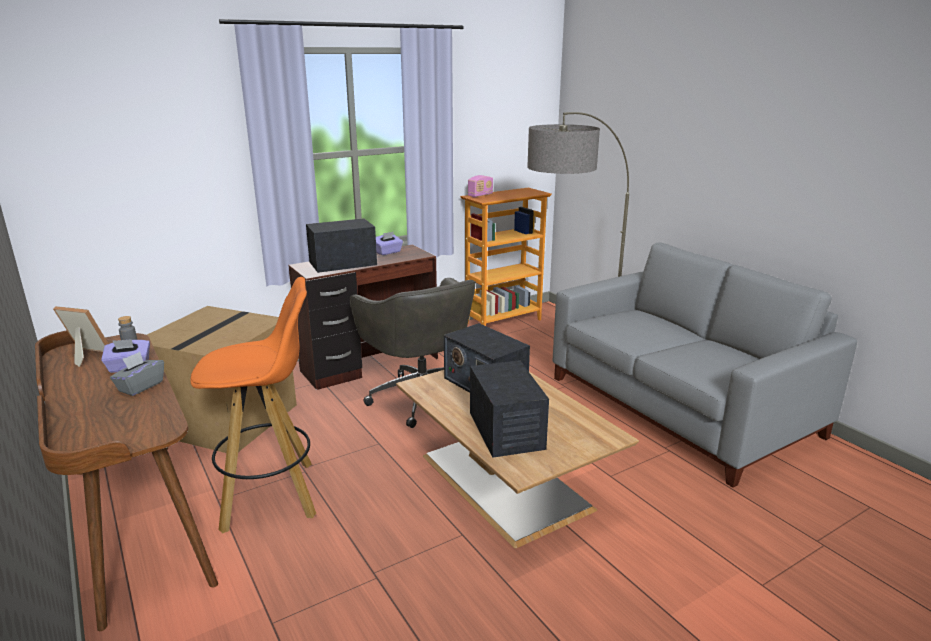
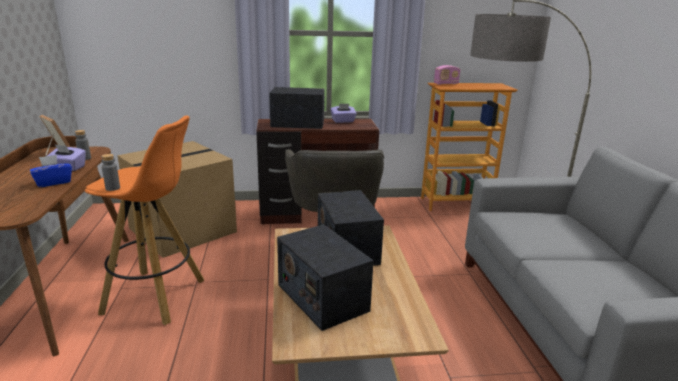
camera: 25 degrees right, 0 degrees up
grey tissue box [110,352,164,396] -> blue tissue box [30,155,72,187]
radio [470,360,549,458] -> radio turned 135 degrees clockwise [277,224,374,331]
none -> grey bottle [101,154,120,191]

